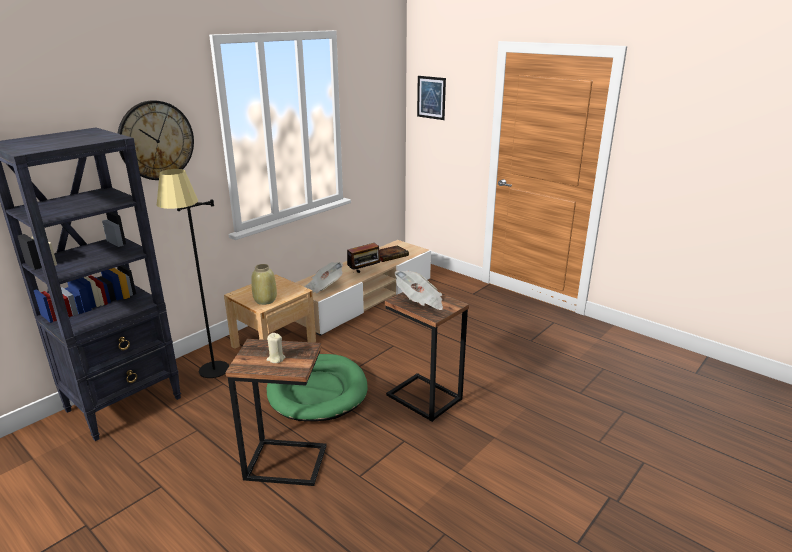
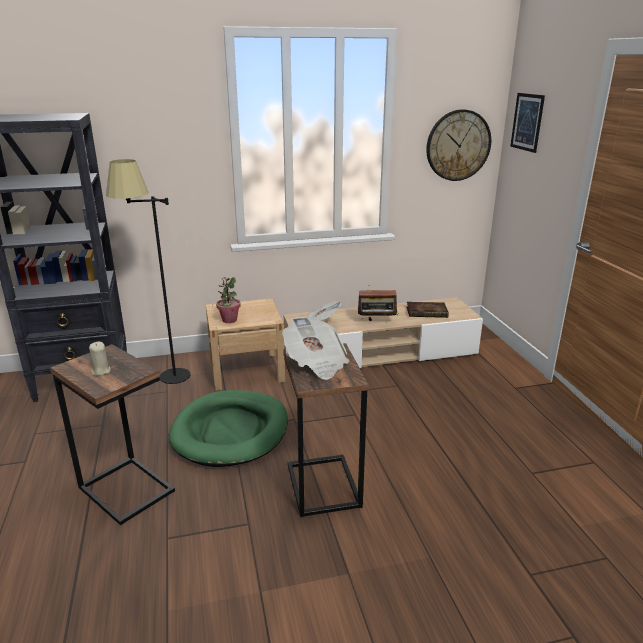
camera: 35 degrees right, 0 degrees up
wall clock [118,100,194,180] -> wall clock moved to [426,109,491,181]
beige vase [251,264,277,305] -> potted plant [216,277,241,323]

